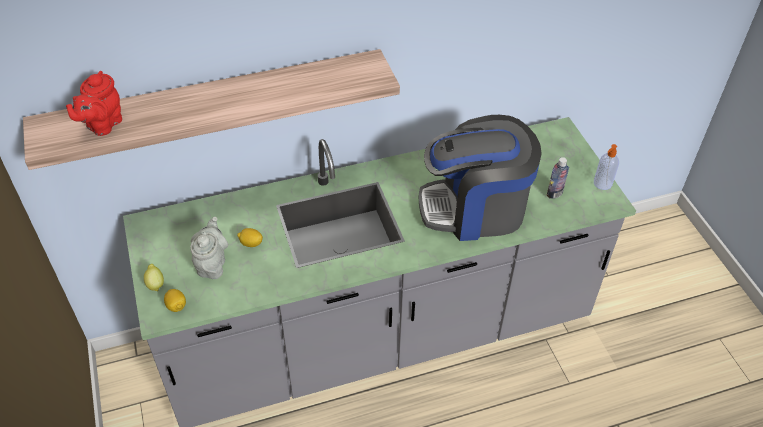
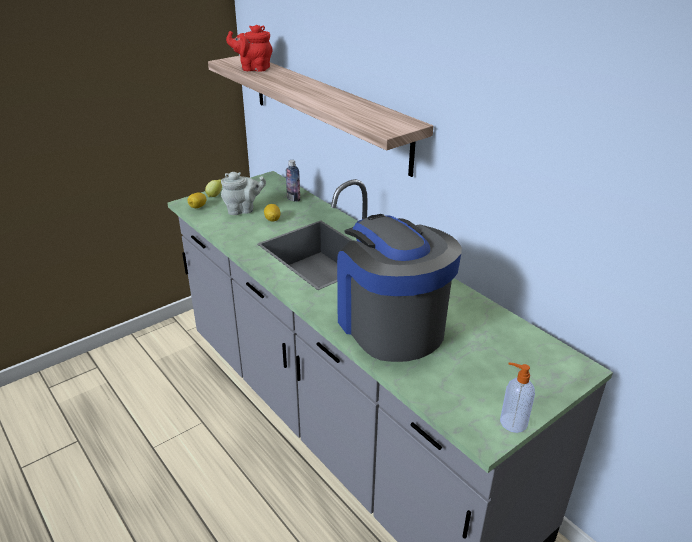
camera: 70 degrees right, 15 degrees down
bottle [547,157,569,199] -> bottle moved to [286,160,300,202]

